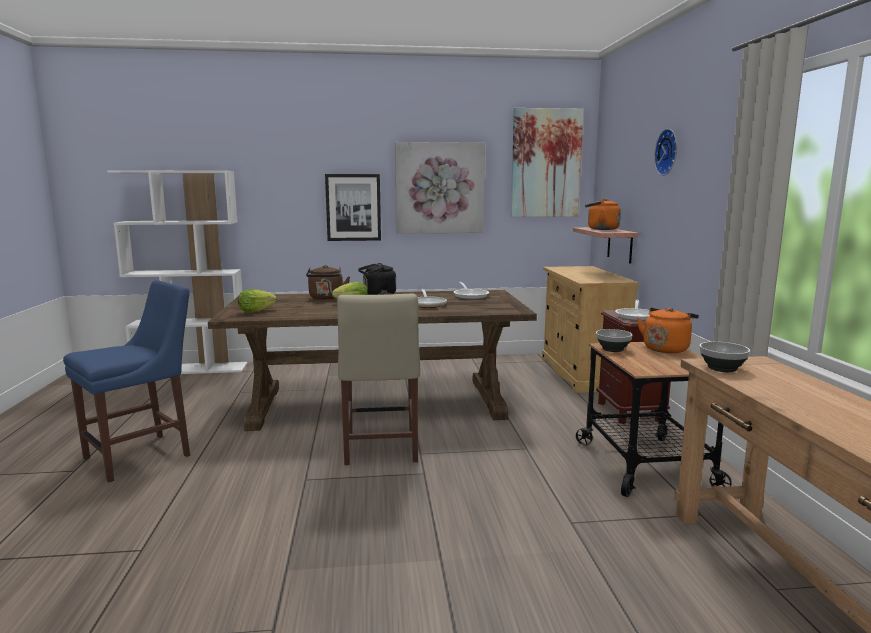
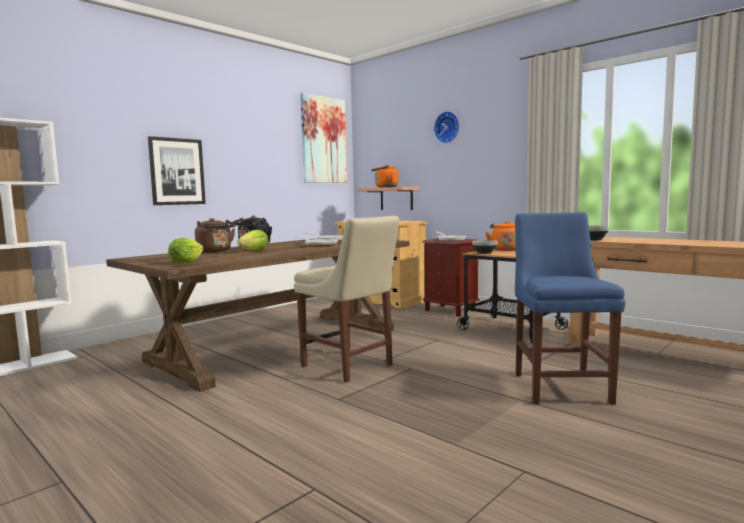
camera: 40 degrees left, 5 degrees down
blue chair [63,280,190,483] -> blue chair moved to [515,212,626,405]
picture [395,142,485,234] -> none

